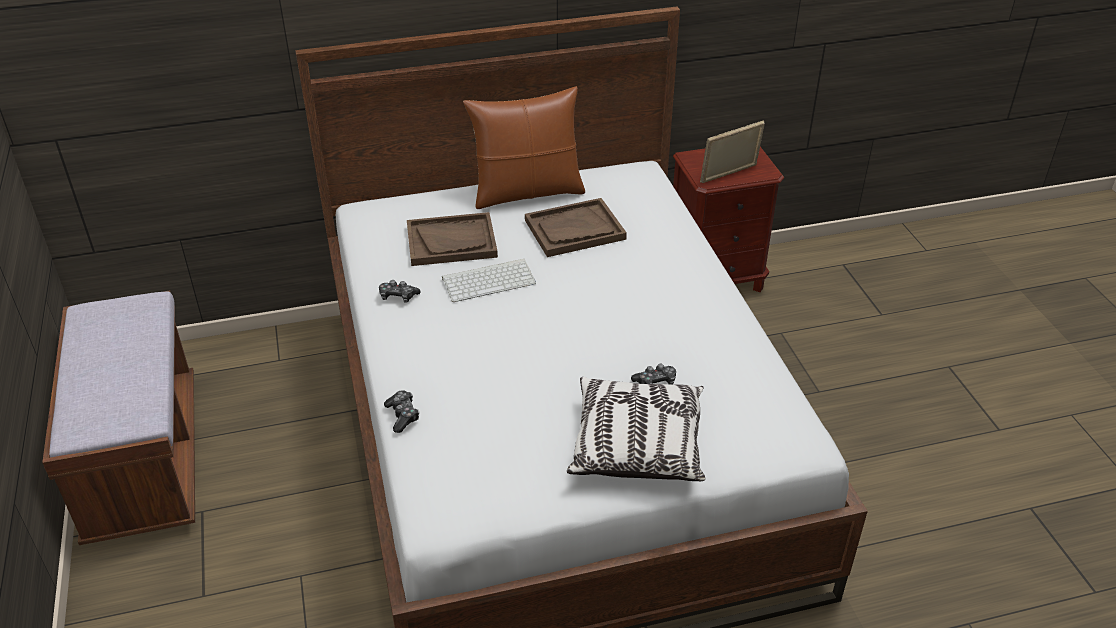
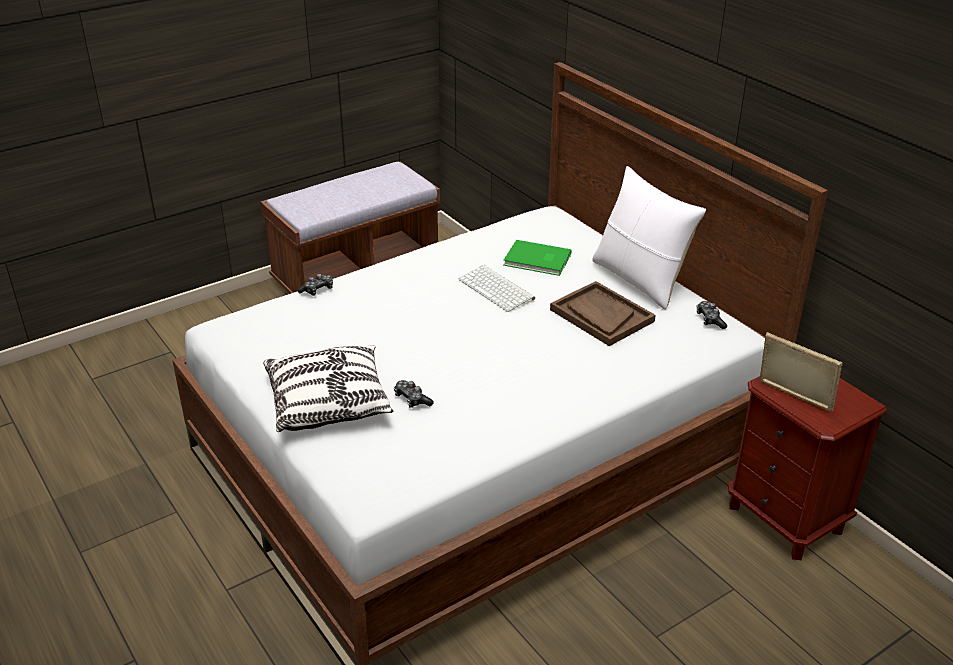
camera: 70 degrees right, 5 degrees down
game controller [379,280,421,303] -> game controller moved to [697,301,727,329]
brown tray [407,212,498,266] -> green book [503,240,571,276]
brown pillow [463,86,585,209] -> white pillow [592,166,706,309]

